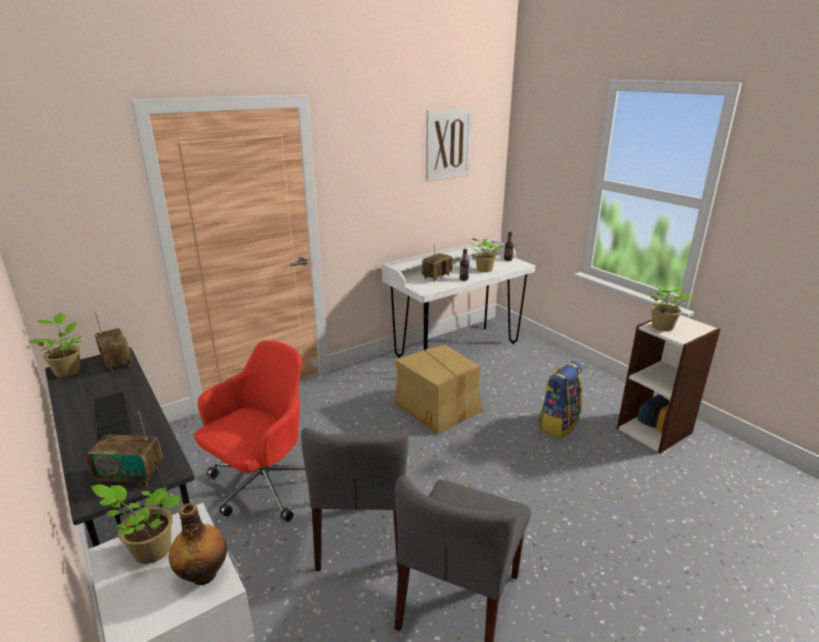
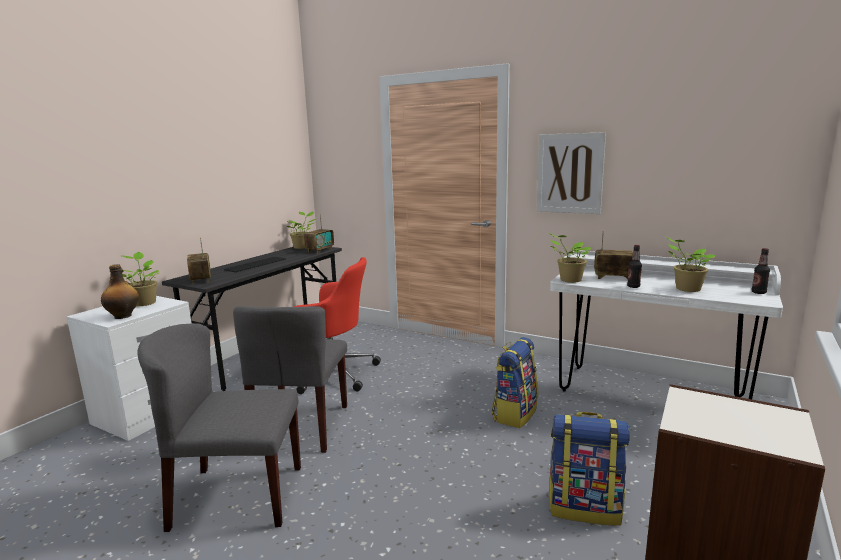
camera: 65 degrees right, 10 degrees down
grey chair [301,428,409,572] -> grey chair turned 60 degrees counterclockwise [233,306,347,453]
cardboard box [394,345,483,435] -> backpack [492,337,538,428]
picture [426,108,472,181] -> picture moved to [537,132,606,214]
potted plant [650,288,693,331] -> potted plant moved to [549,233,591,283]

